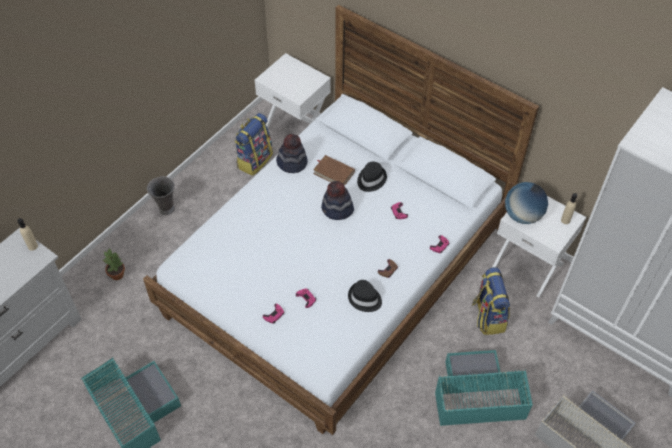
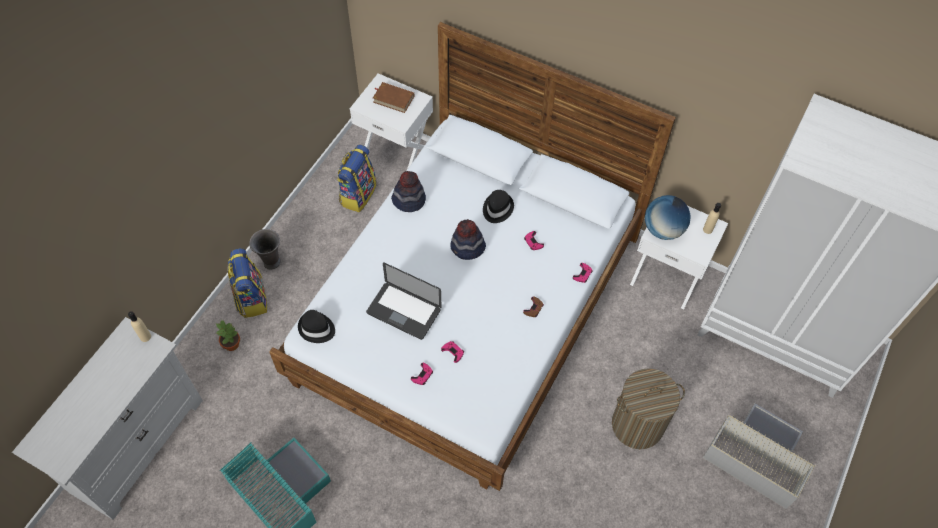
camera: 10 degrees left, 5 degrees up
brown book [313,155,355,186] -> brown book moved to [373,82,414,113]
black hat [348,280,382,312] -> black hat moved to [298,310,335,343]
turquoise storage box [435,350,533,426] -> laundry basket [612,368,685,449]
backpack [472,267,510,335] -> backpack moved to [227,248,267,318]
none -> laptop [366,263,442,340]

